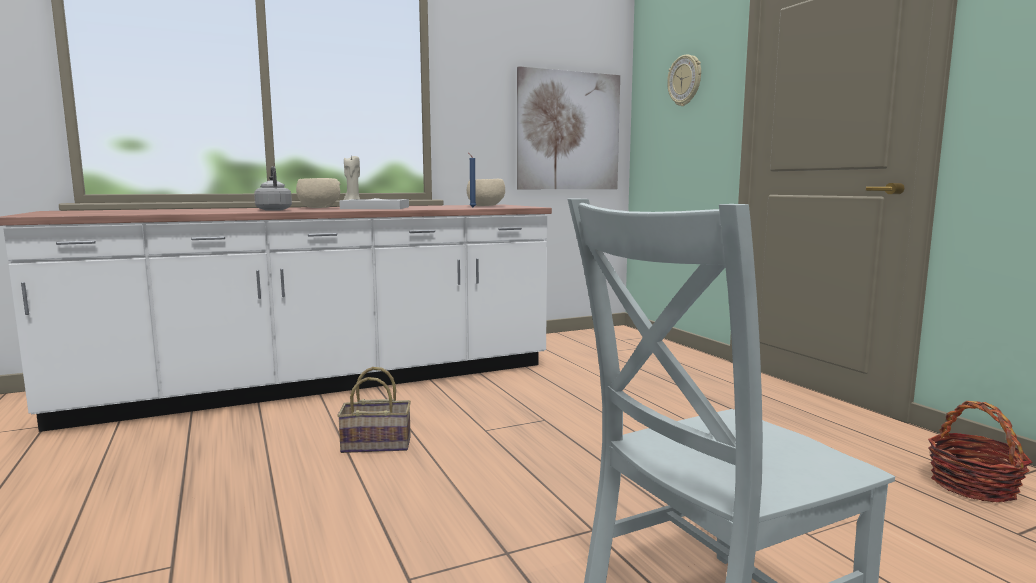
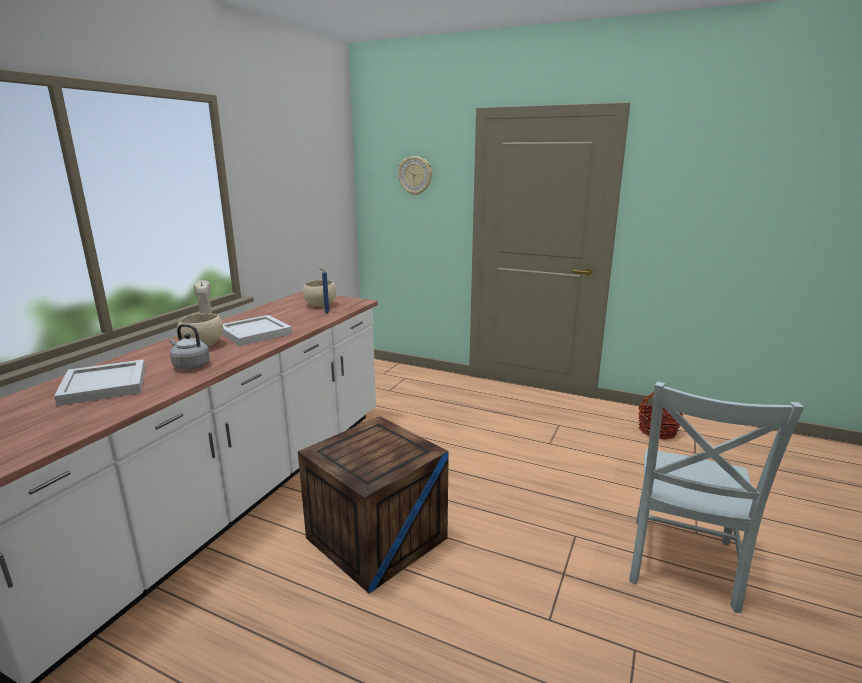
camera: 40 degrees left, 10 degrees up
basket [337,367,411,453] -> crate [298,416,449,594]
picture [517,66,620,189] -> none
none -> white tray [54,359,145,406]

